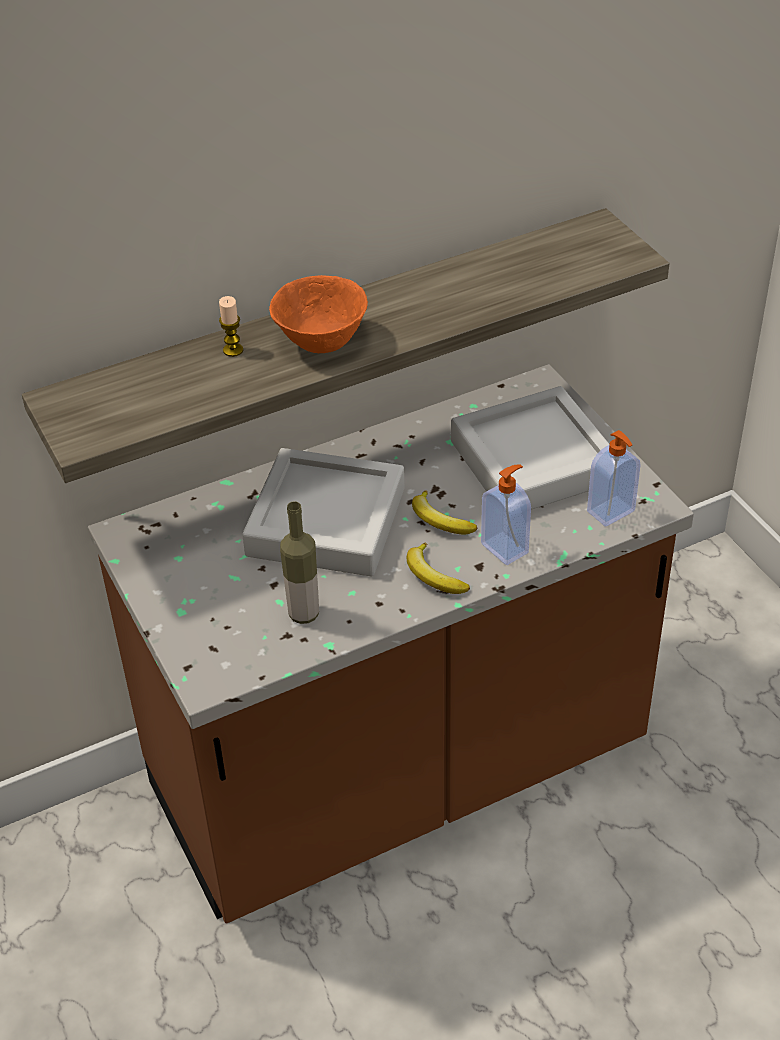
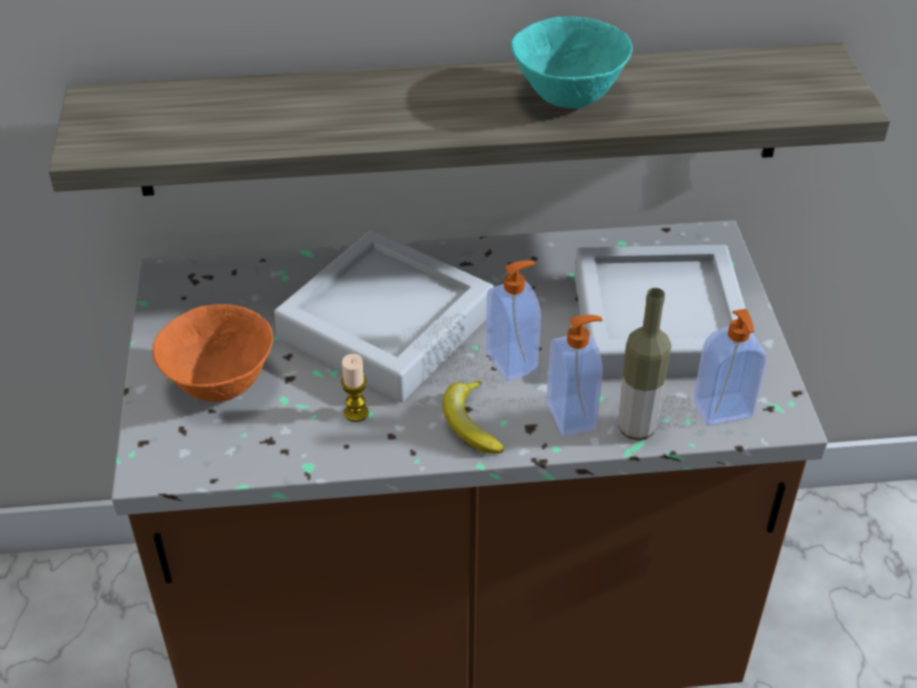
camera: 20 degrees right, 0 degrees up
candle [219,296,243,357] -> candle moved to [341,354,369,422]
orange bowl [269,275,368,353] -> orange bowl moved to [152,304,273,402]
bottle [280,501,319,624] -> bottle moved to [618,288,671,441]
banana [412,490,477,535] -> soap dispenser [486,260,541,382]
none -> turquoise bowl [511,16,633,109]

